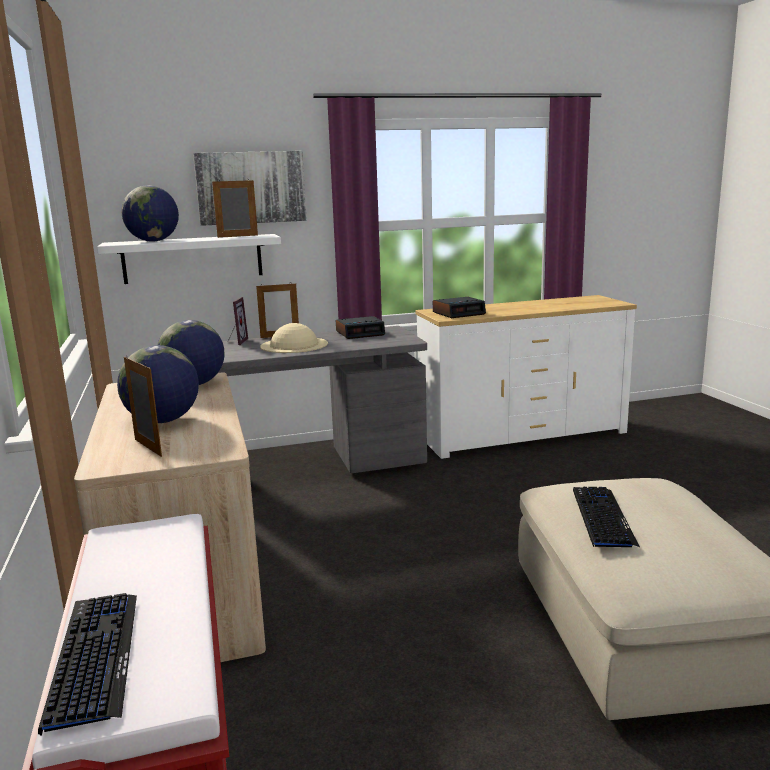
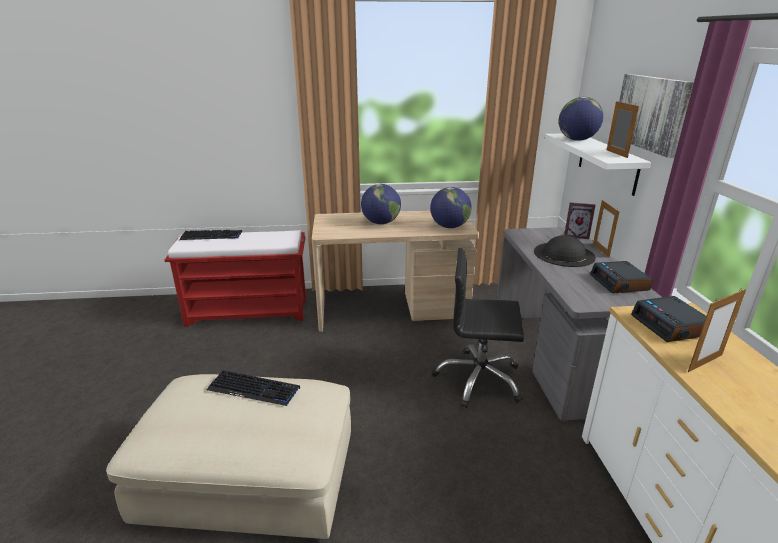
camera: 100 degrees right, 10 degrees up
picture frame [124,356,162,457] -> picture frame moved to [688,288,746,372]
beige hat [260,323,328,353] -> black hat [534,235,596,267]
none -> black office chair [432,248,524,408]

